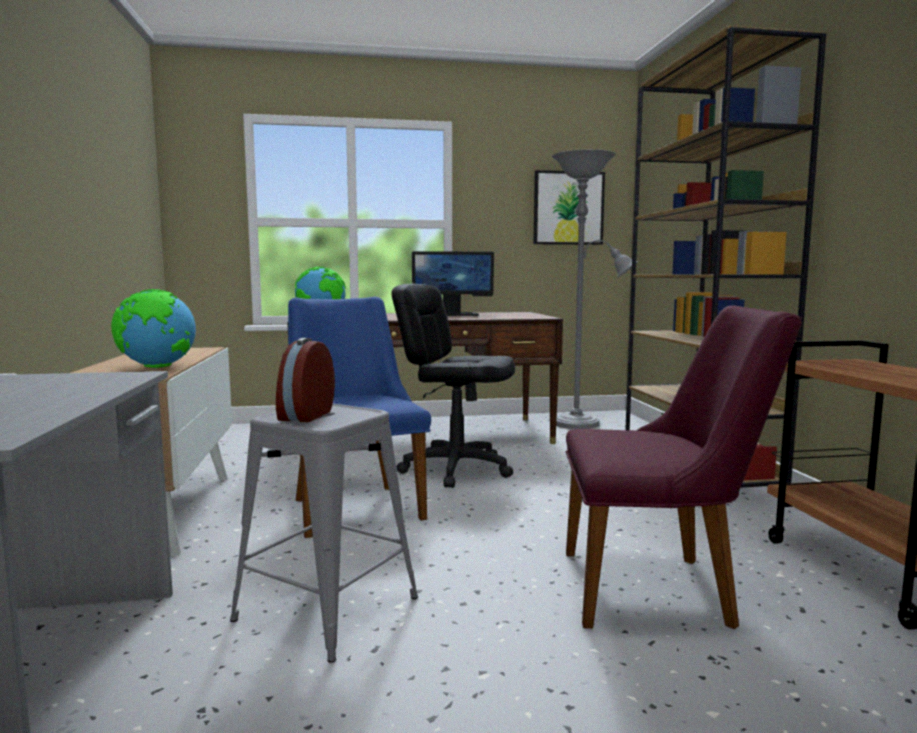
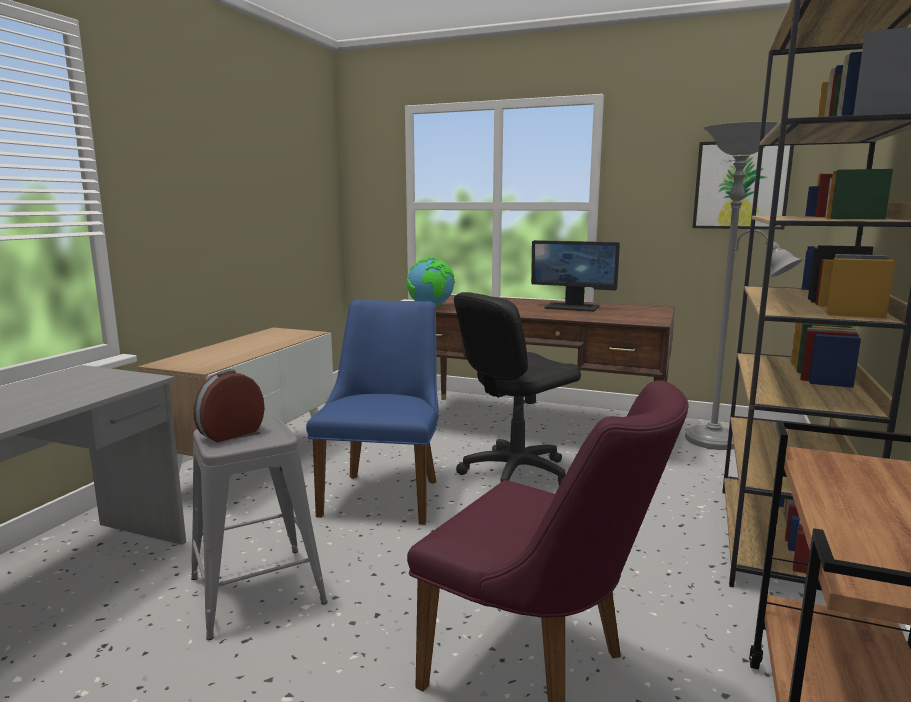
camera: 30 degrees right, 5 degrees up
globe [111,289,196,368] -> none
black office chair [391,284,515,488] -> black office chair turned 90 degrees counterclockwise [454,292,581,486]

